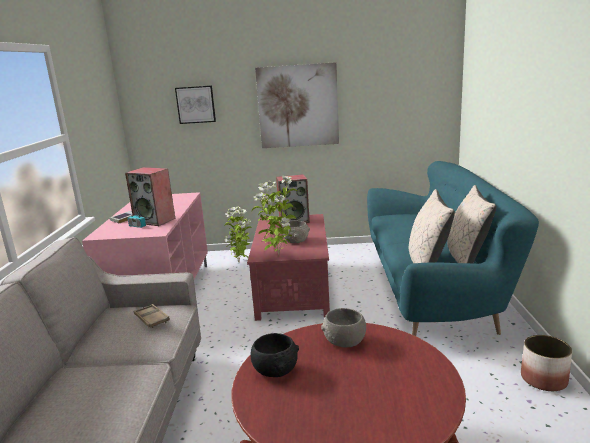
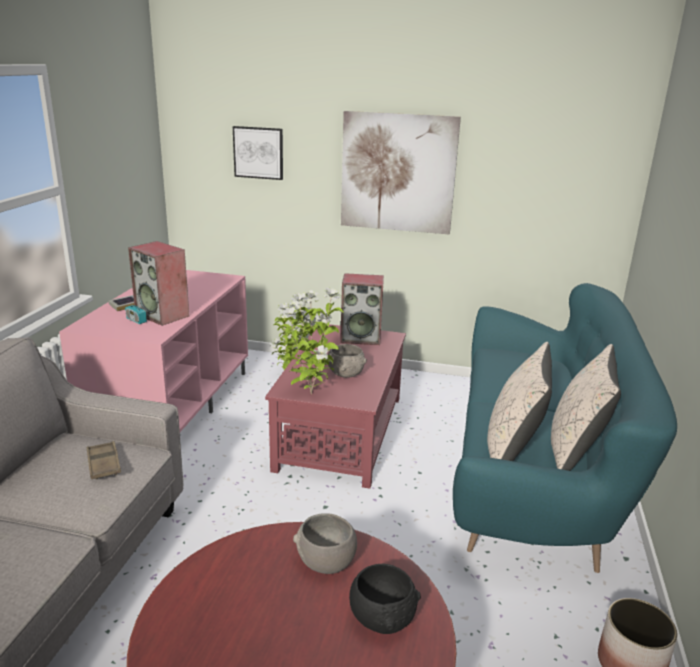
camera: 10 degrees right, 5 degrees up
black bowl [250,333,299,377] -> black bowl moved to [349,564,421,634]

